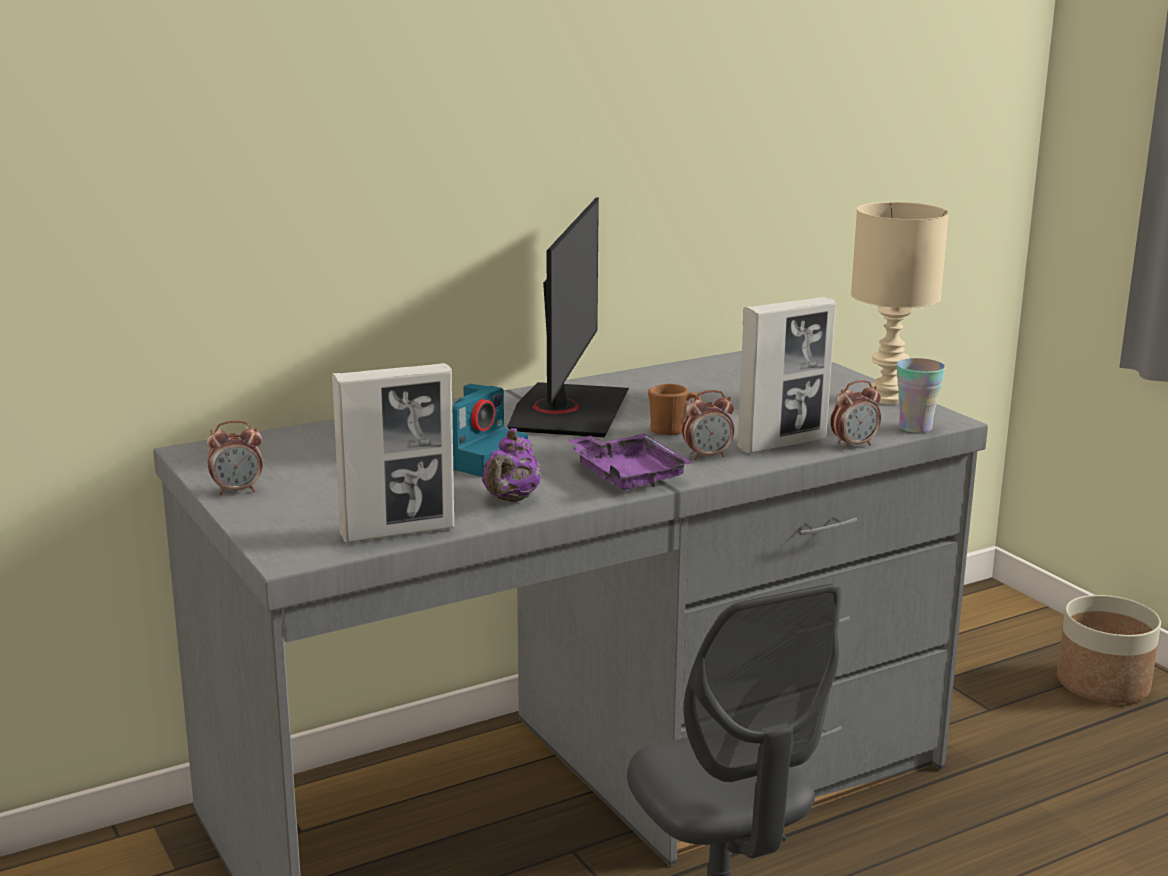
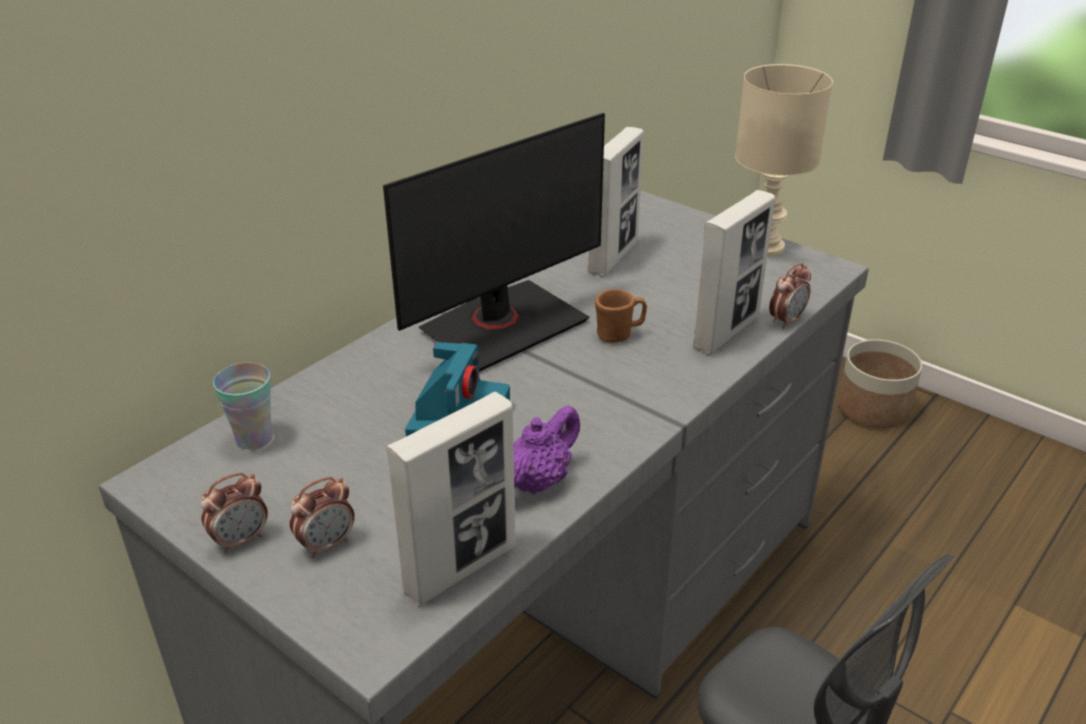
camera: 20 degrees left, 15 degrees up
purple teapot [482,428,541,502] -> purple teapot turned 135 degrees counterclockwise [514,405,580,495]
monitor [507,197,629,437] -> monitor turned 60 degrees clockwise [383,113,605,372]
purple tray [567,433,693,490] -> none
alarm clock [682,390,734,460] -> alarm clock moved to [289,477,355,558]
cup [897,358,945,433] -> cup moved to [213,363,273,450]
none -> picture frame [588,127,644,276]

